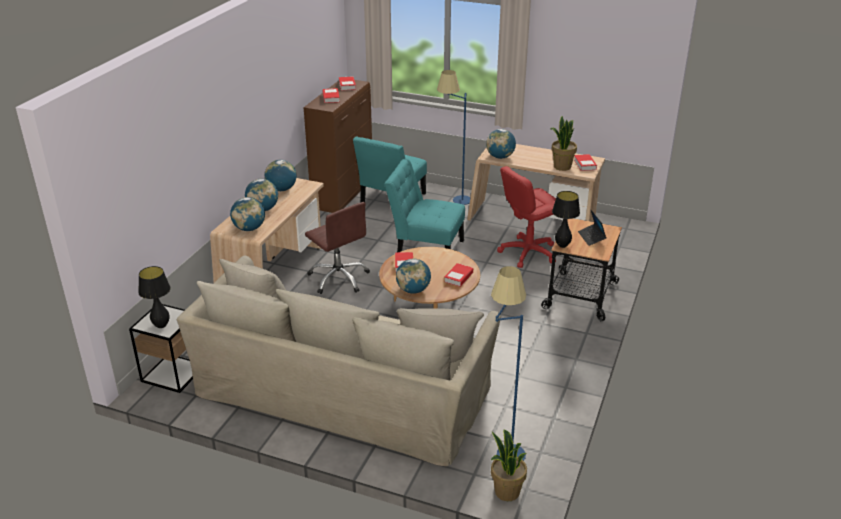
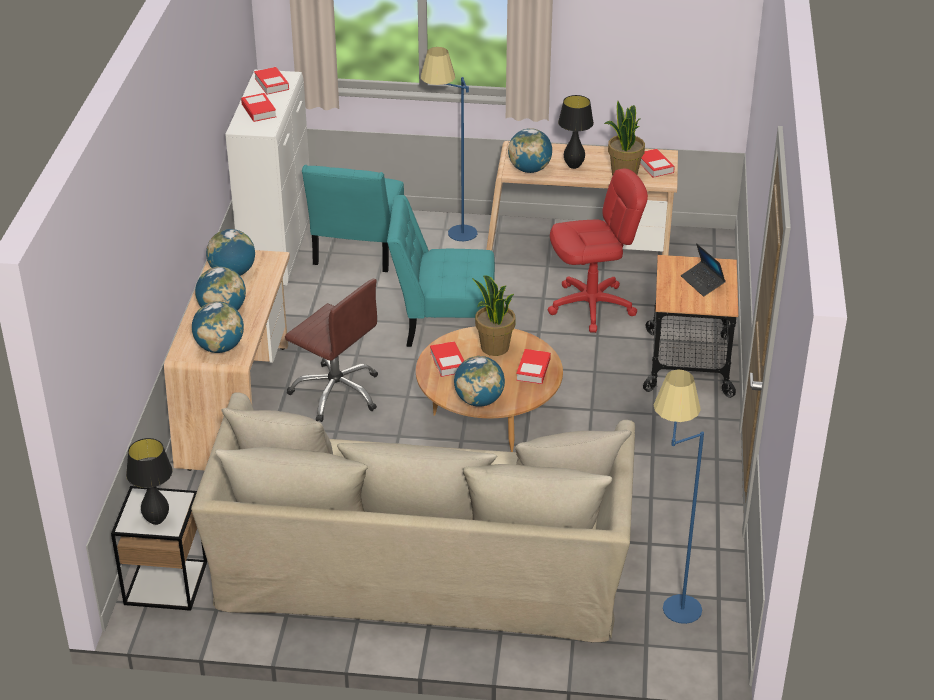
camera: 15 degrees left, 5 degrees up
brown cabinet [304,80,372,213] -> white cabinet [225,70,309,286]
potted plant [491,430,527,501] -> potted plant moved to [472,276,516,356]
red office chair [497,166,556,268] -> red office chair turned 150 degrees counterclockwise [548,169,648,333]
black table lamp [552,191,580,248] -> black table lamp moved to [558,95,594,169]

